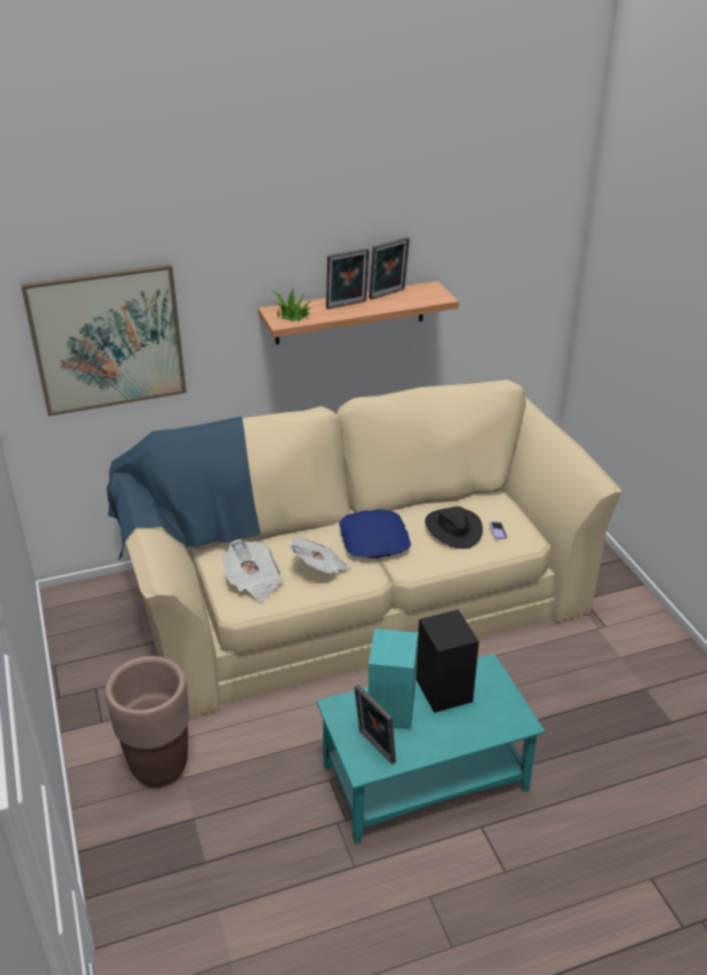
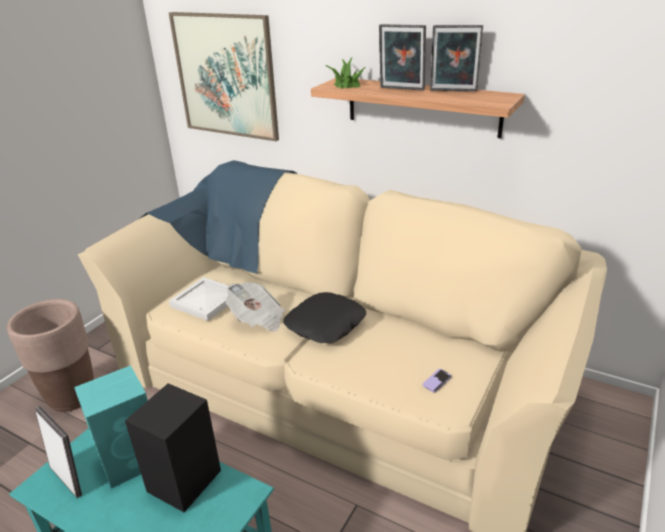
camera: 50 degrees right, 5 degrees down
newspaper [222,540,283,602] -> white tray [169,277,229,321]
blue pillow [339,509,411,558] -> black pillow [283,292,366,344]
picture frame [354,684,396,764] -> picture frame turned 120 degrees clockwise [35,406,82,498]
black hat [425,506,483,549] -> none

